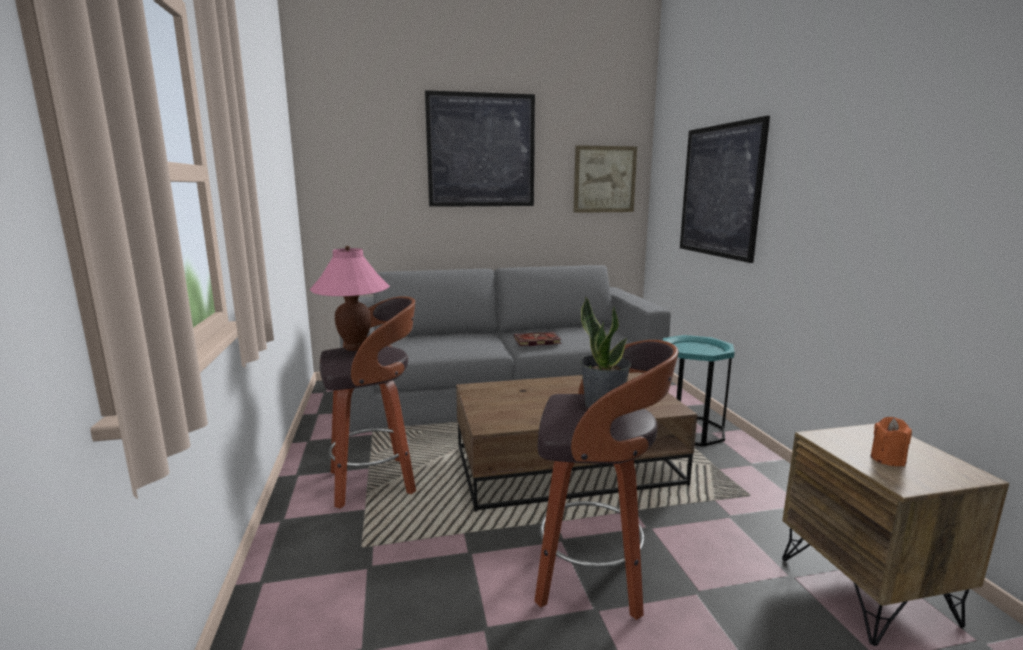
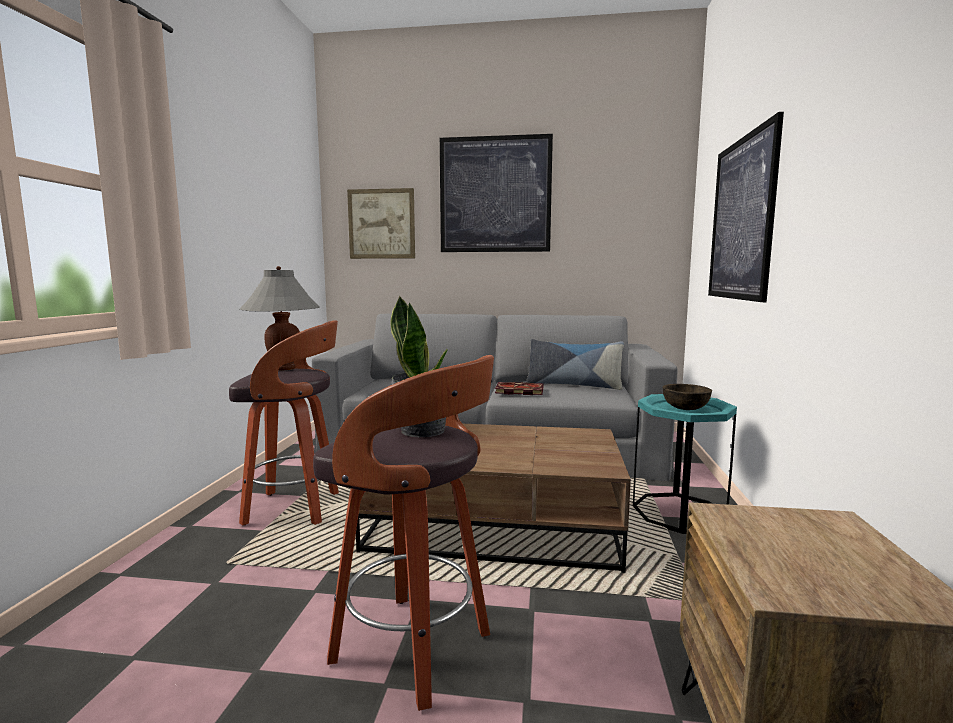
camera: 20 degrees right, 5 degrees down
pink table lamp [310,246,390,351] -> grey table lamp [240,266,320,371]
picture [574,145,637,213] -> picture moved to [347,188,415,259]
orange candle [871,417,912,466] -> none
none -> pillow [526,339,624,390]
none -> brown bowl [663,384,712,410]

